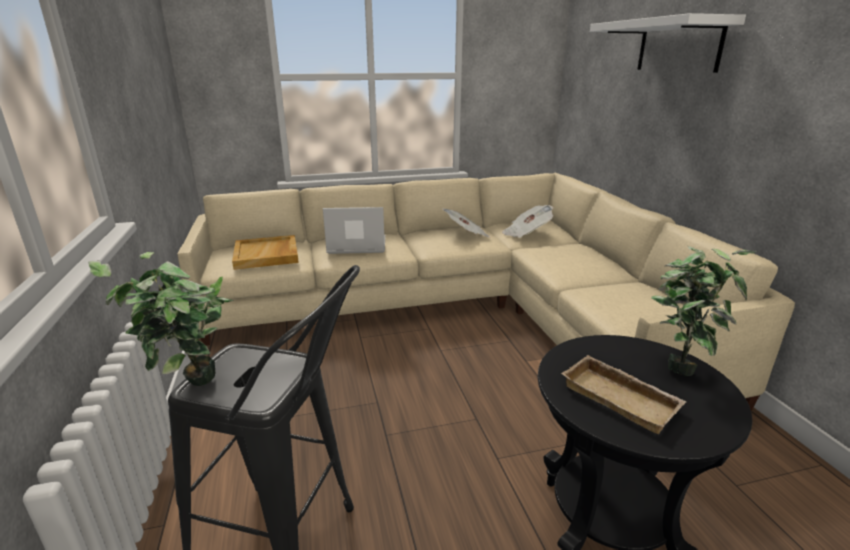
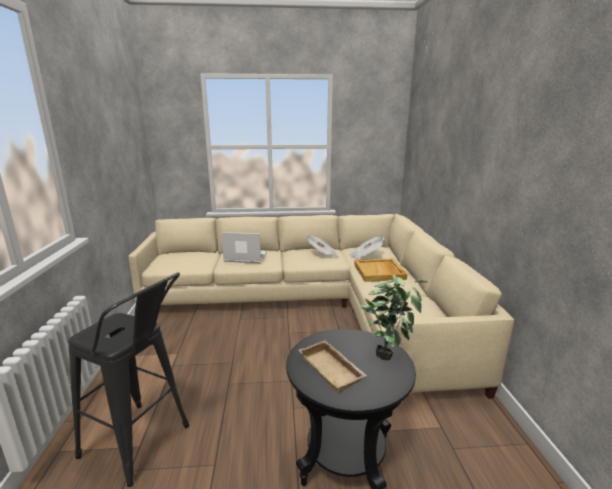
camera: 10 degrees right, 5 degrees down
potted plant [88,252,234,386] -> none
beige tray [232,235,299,270] -> beige tray moved to [354,259,407,282]
white shelf [590,13,746,73] -> none

